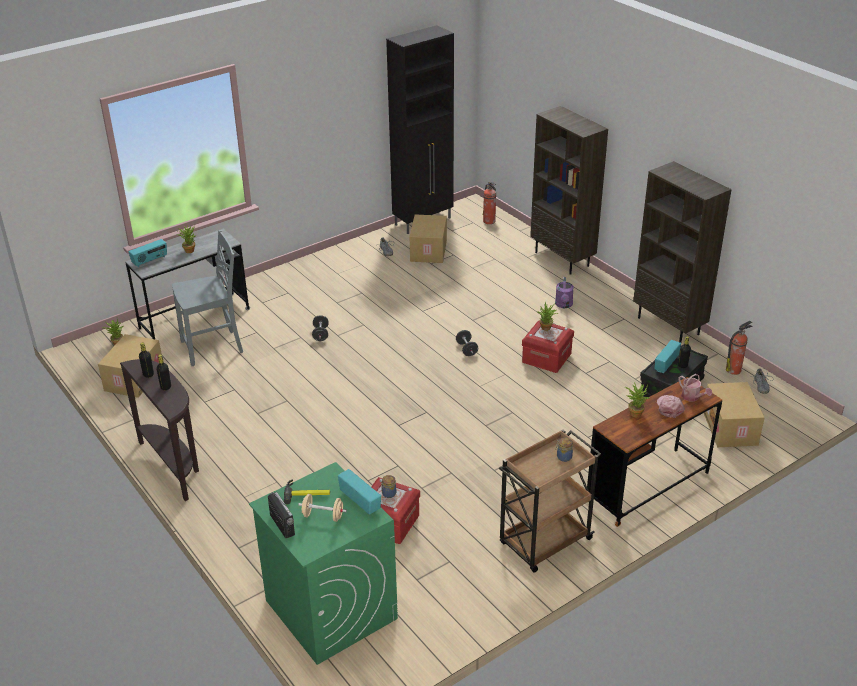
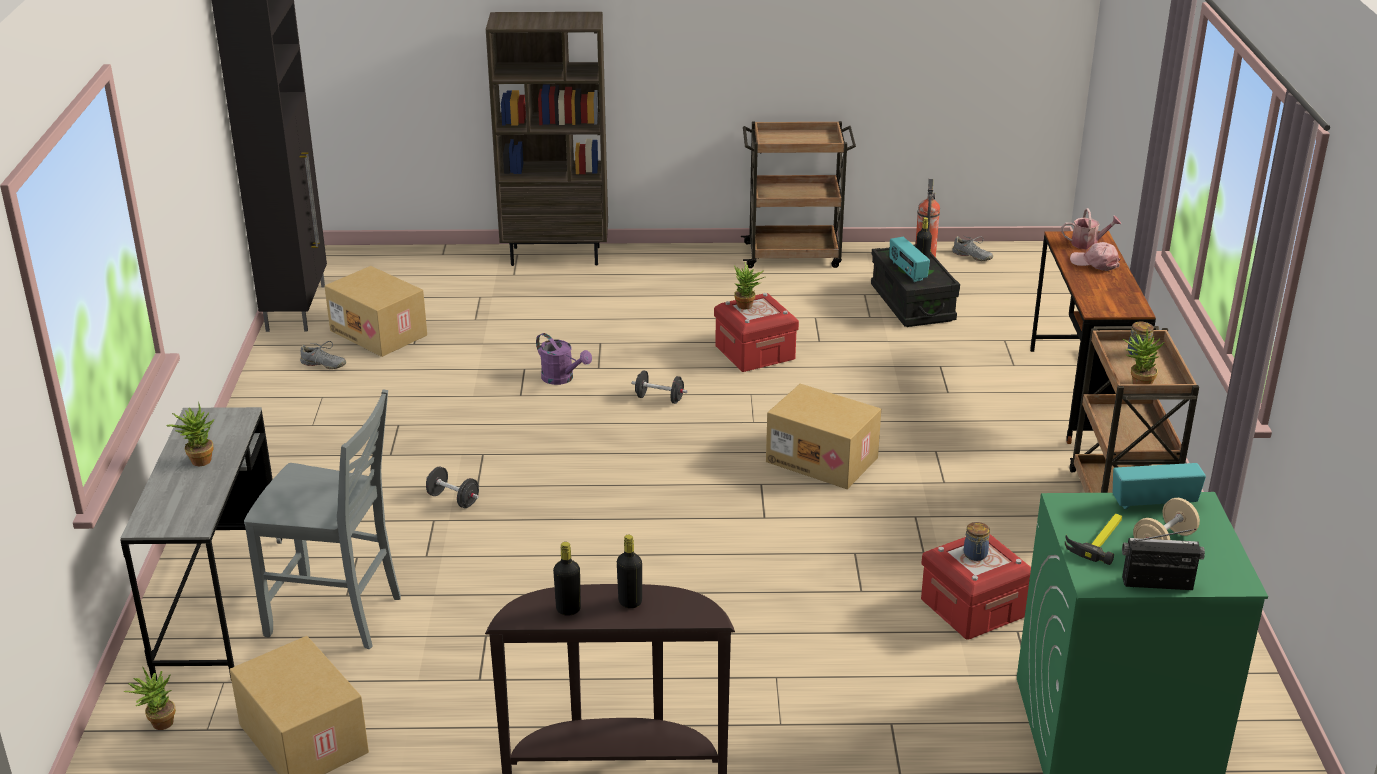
camera: 55 degrees left, 5 degrees down
radio [128,239,167,267] -> none
grey chair [172,230,243,366] -> grey chair turned 90 degrees clockwise [244,389,401,649]
fire extinguisher [483,182,496,224] -> none
purple watering can [555,277,574,308] -> purple watering can moved to [536,333,592,385]
potted plant [625,382,650,418] -> potted plant moved to [1123,329,1165,384]
brown bookcase [633,161,732,343] -> brown cart [741,121,856,268]
cardboard box [704,382,765,447] -> cardboard box moved to [766,384,881,489]

